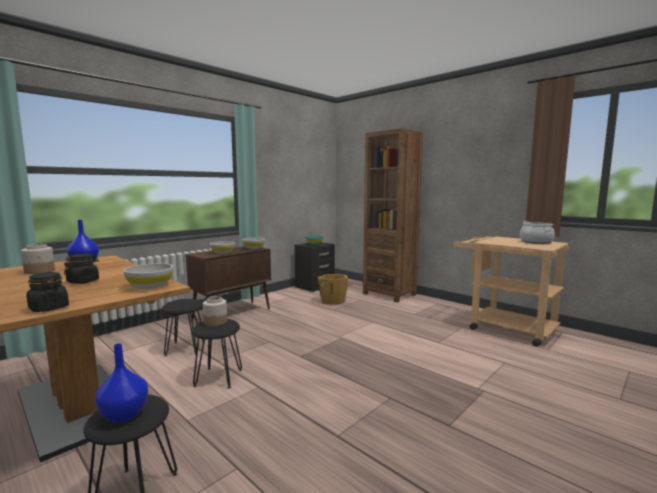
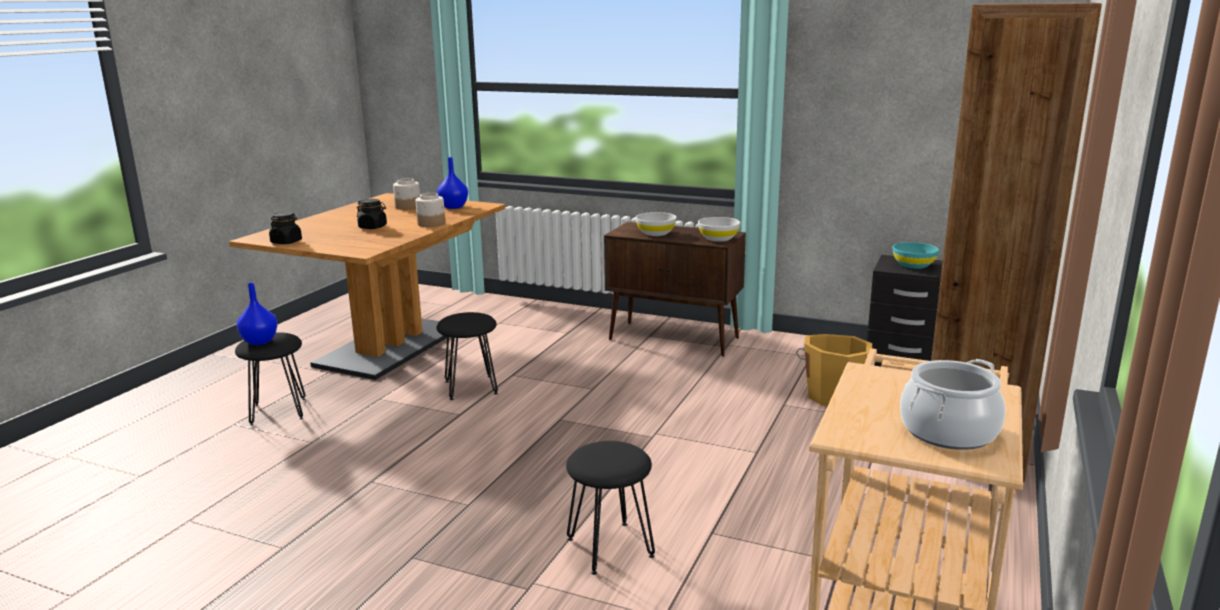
camera: 70 degrees right, 10 degrees up
white bowl [123,263,173,289] -> none
black stool [162,299,205,356] -> black stool moved to [566,441,655,575]
jar [203,296,227,326] -> jar moved to [415,193,445,227]

